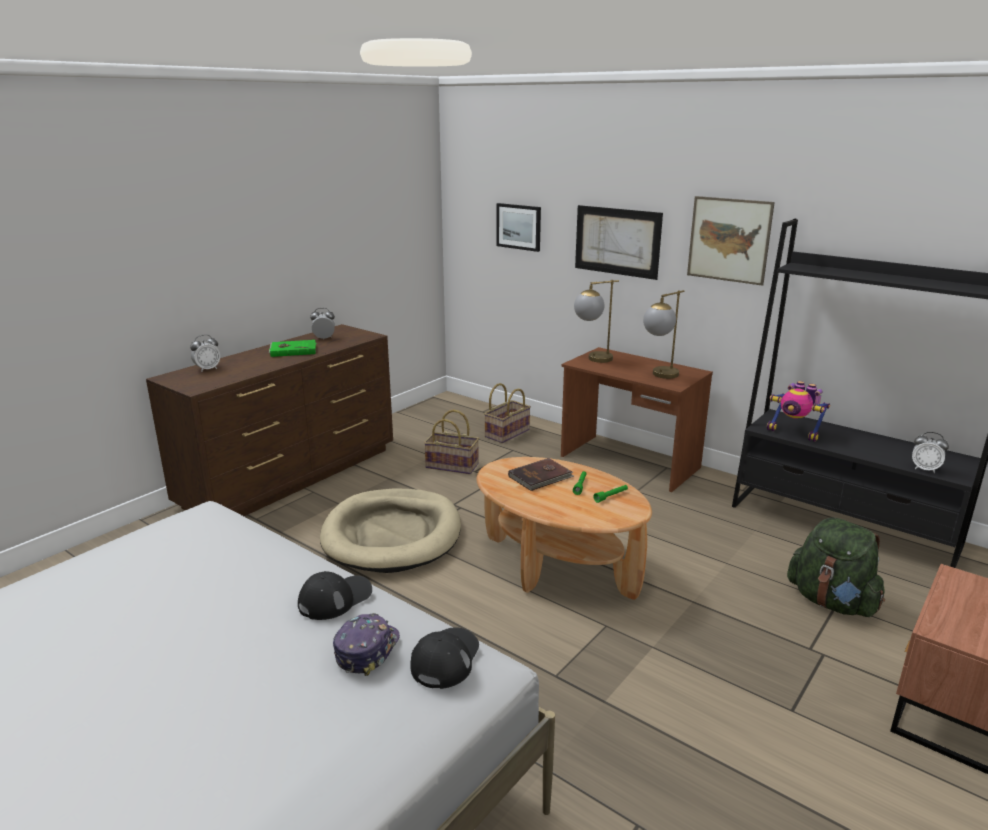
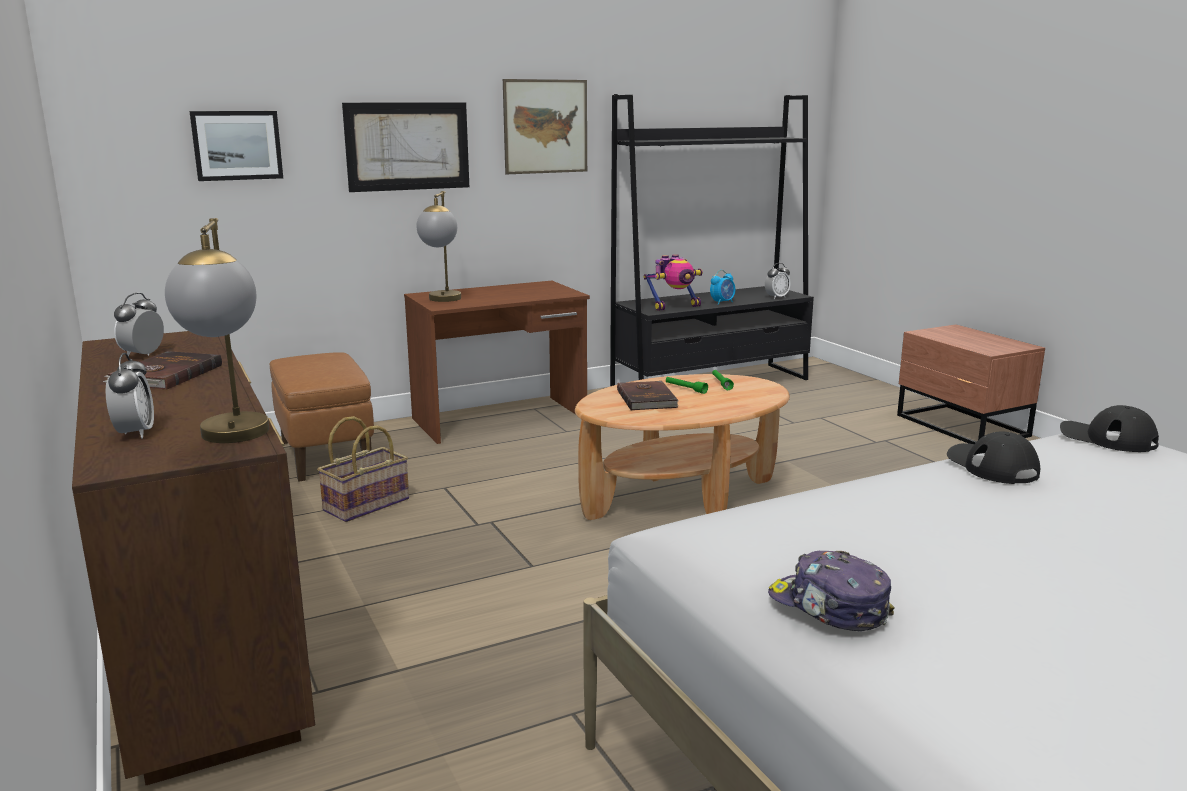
camera: 65 degrees left, 5 degrees down
green book [269,340,316,357] -> brown book [103,351,222,390]
beige dog bed [320,489,461,573] -> none
cap [333,613,400,676] -> cap moved to [768,551,895,631]
basket [484,383,531,443] -> brown ottoman [270,352,374,481]
table lamp [643,290,684,379] -> table lamp moved to [165,218,269,443]
green backpack [787,518,885,617] -> none
none -> alarm clock [710,270,735,305]

